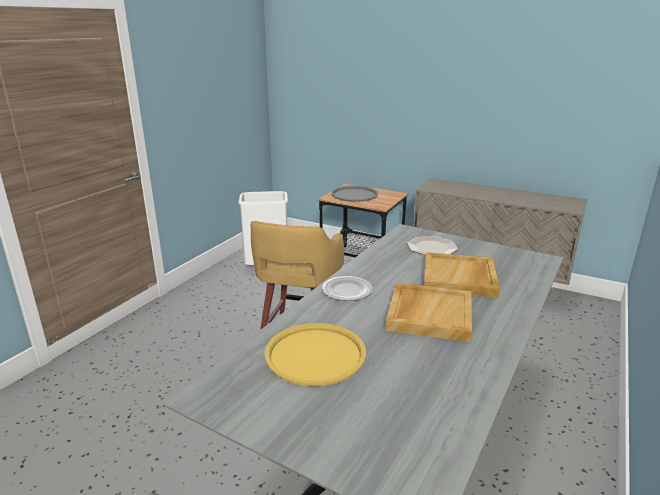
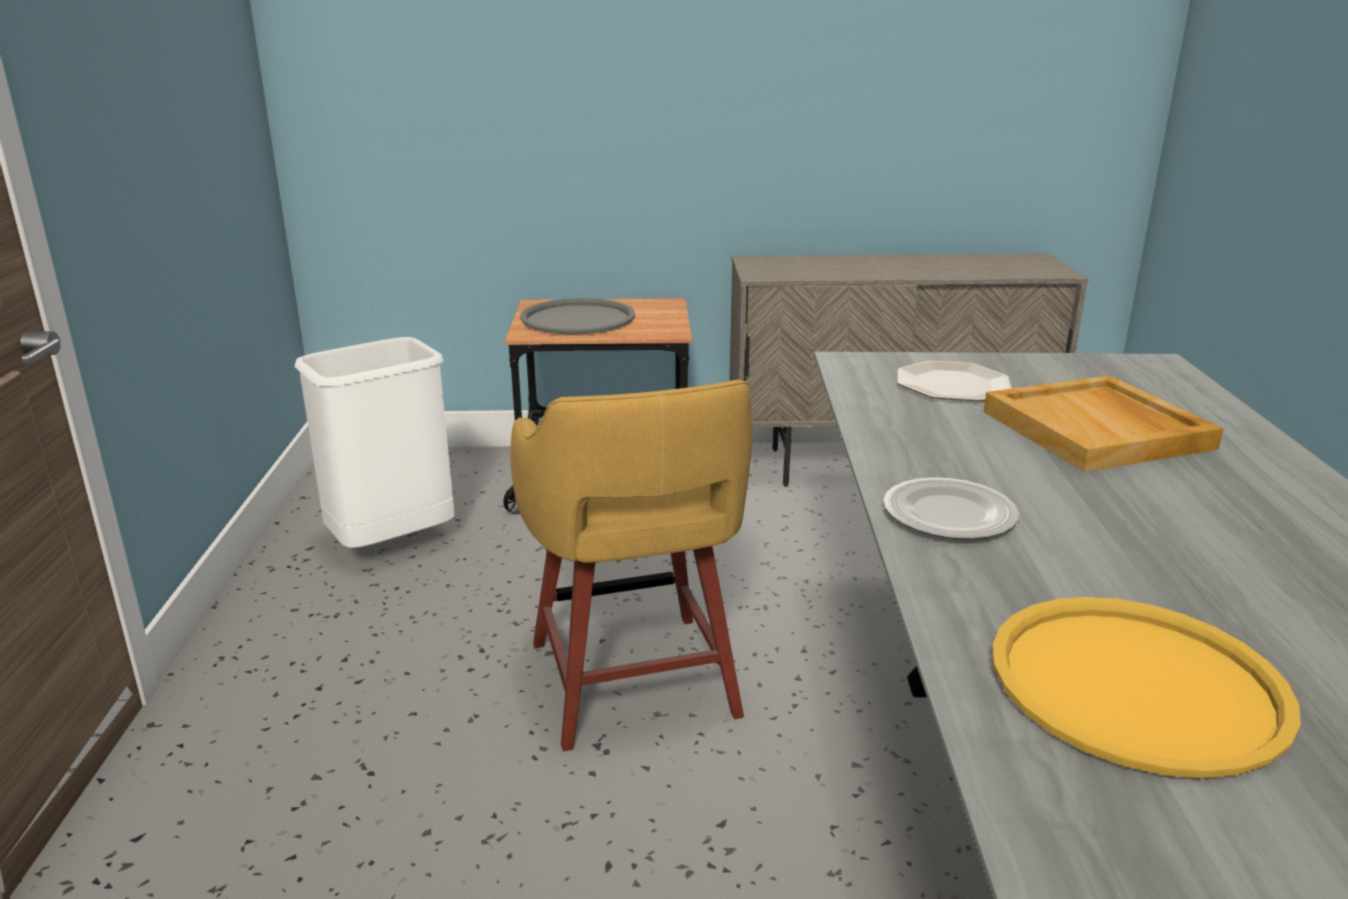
camera: 30 degrees left, 0 degrees up
beige tray [385,283,472,342] -> none

